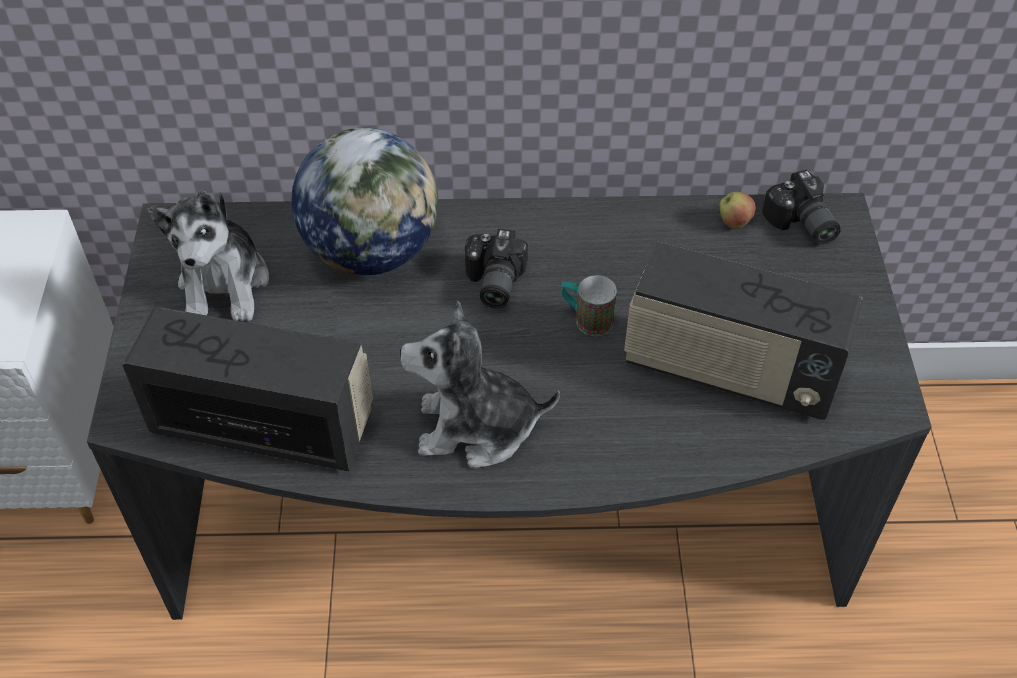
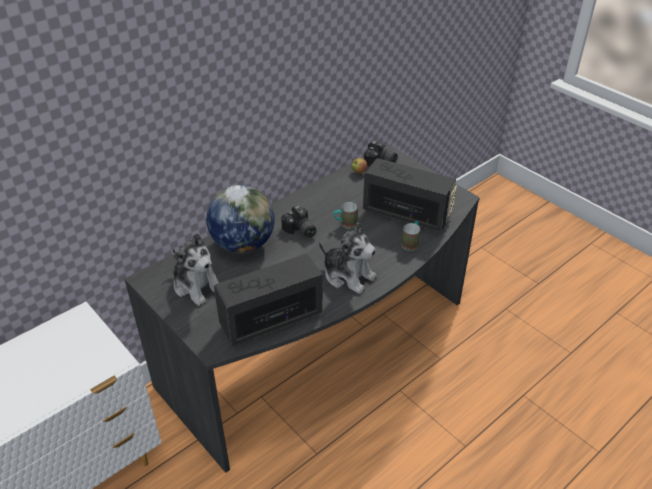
camera: 40 degrees left, 10 degrees down
plush toy [400,301,560,468] -> plush toy turned 105 degrees counterclockwise [319,222,377,294]
radio [624,241,863,420] -> radio turned 135 degrees counterclockwise [363,158,457,232]
none -> mug [402,221,420,251]

